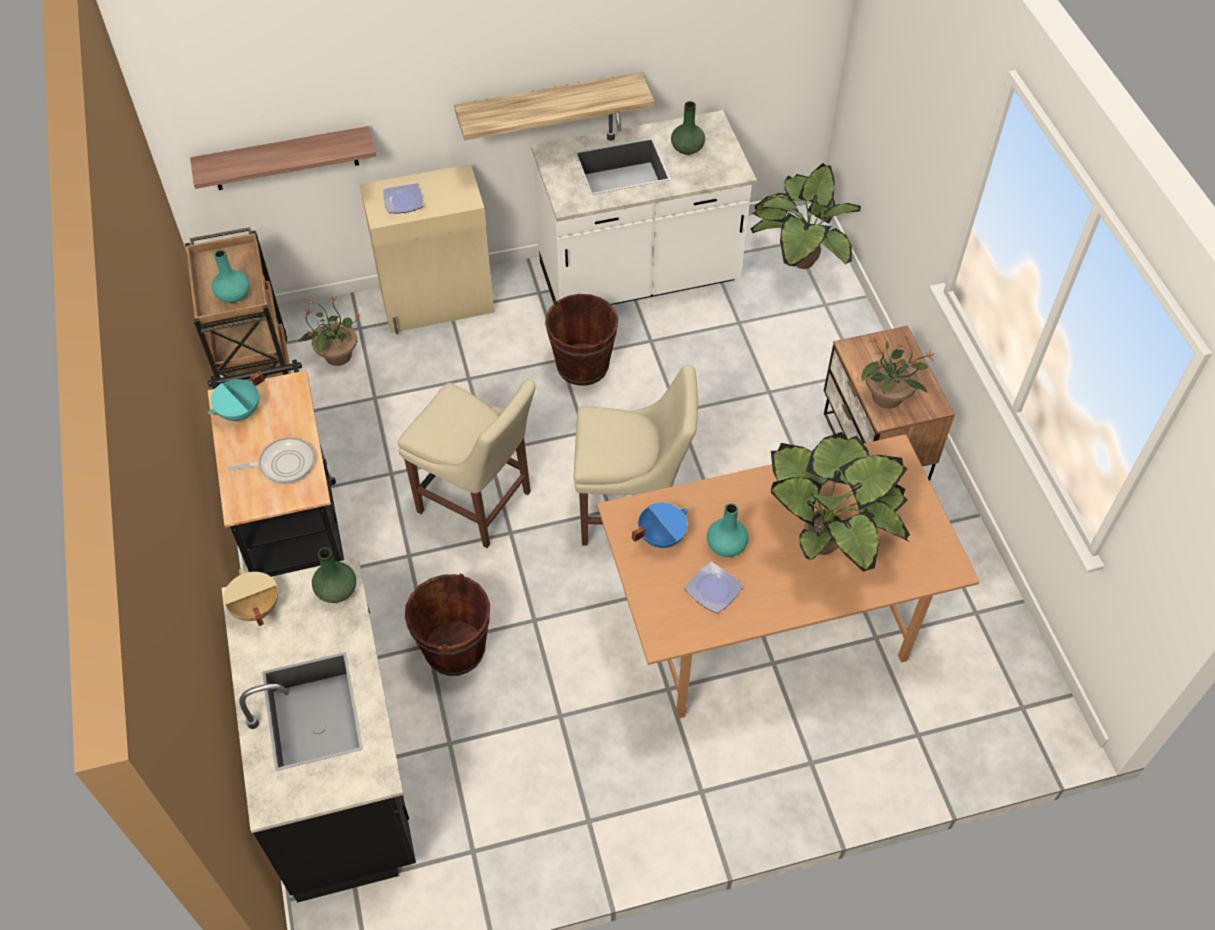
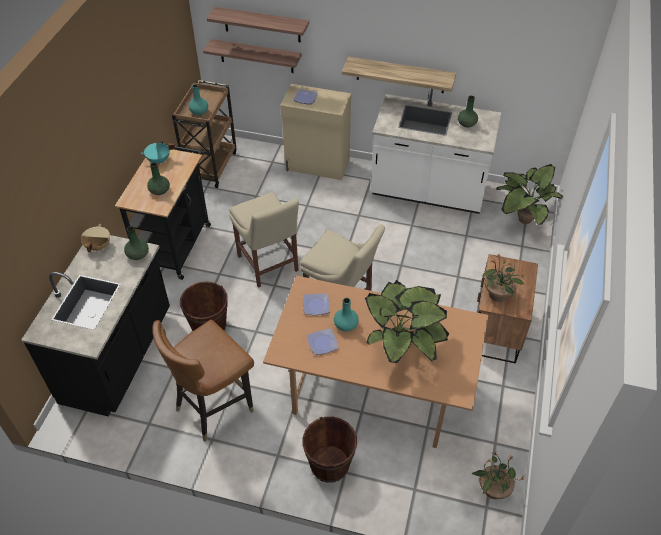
camera: 30 degrees right, 5 degrees down
frying pan [228,437,314,484] -> green vase [147,162,170,195]
potted plant [298,294,361,366] -> potted plant moved to [471,450,525,499]
brown bucket [545,294,618,386] -> brown bucket moved to [302,417,357,483]
blue cooking pot [632,503,689,548] -> plate [303,294,330,315]
none -> brown chair [152,320,254,442]
none -> shelf [207,7,309,42]

